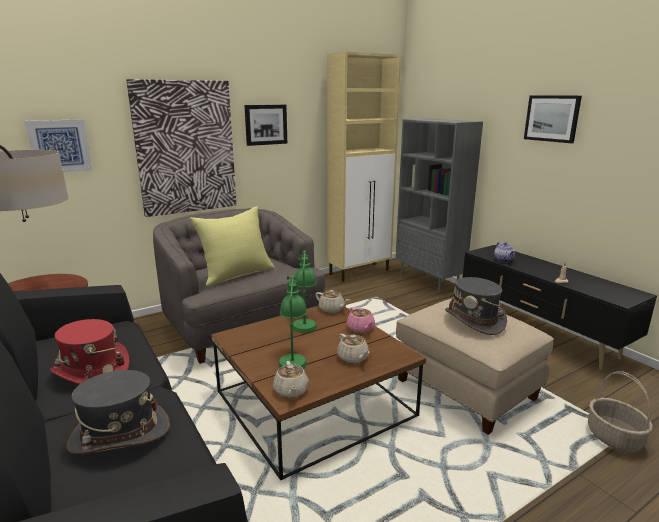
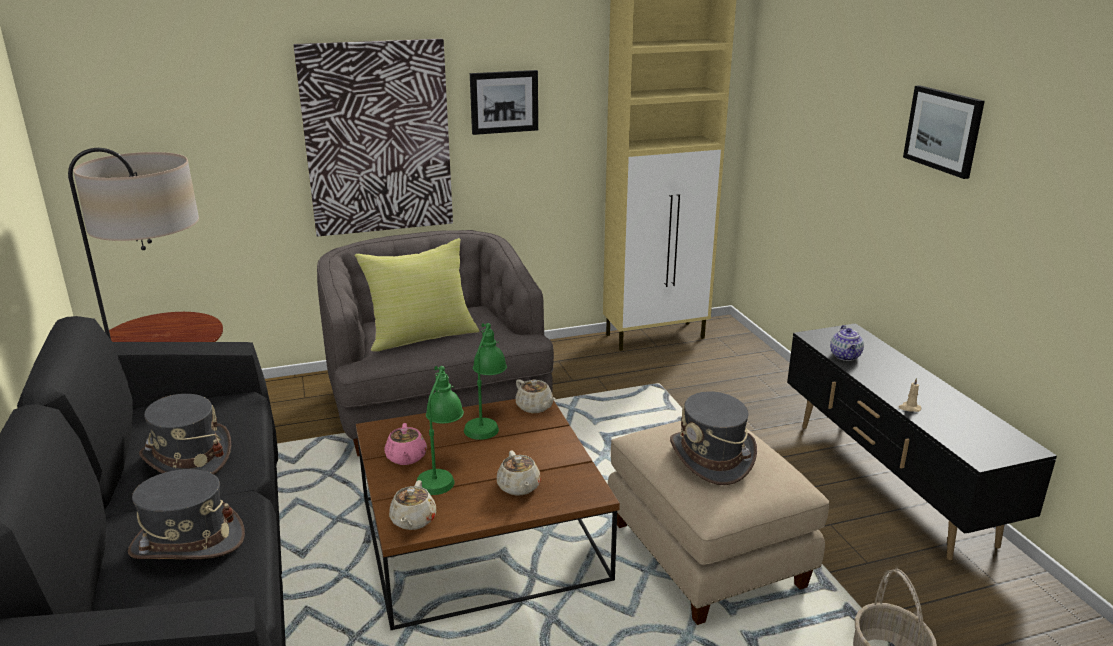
camera: 15 degrees right, 5 degrees up
picture [25,119,92,172] -> none
red hat [50,319,130,385] -> grey hat [139,394,231,474]
pink teapot [347,307,375,333] -> pink teapot moved to [384,423,427,465]
grey bookcase [395,118,483,294] -> none

